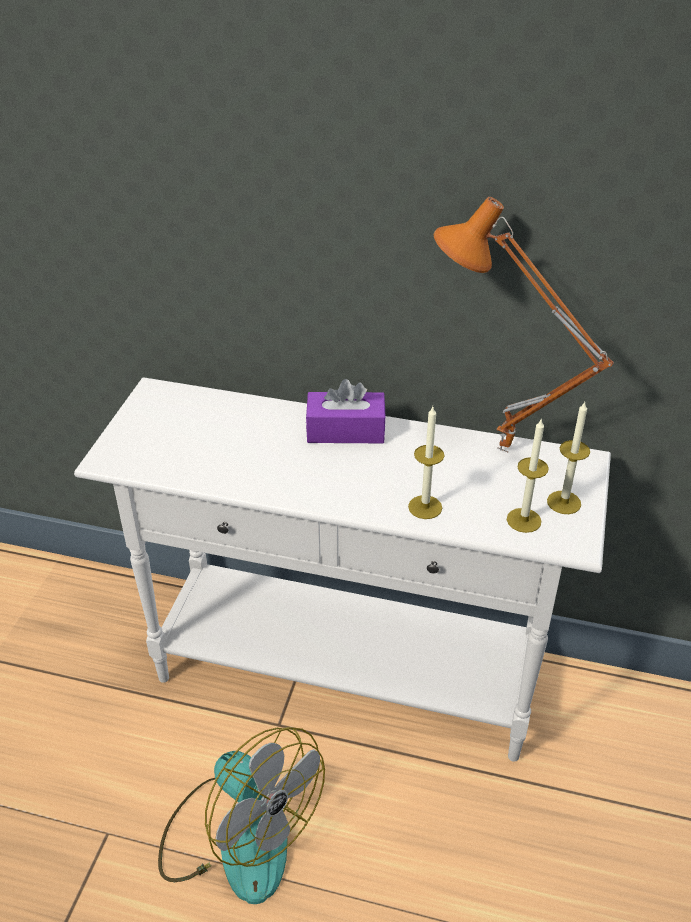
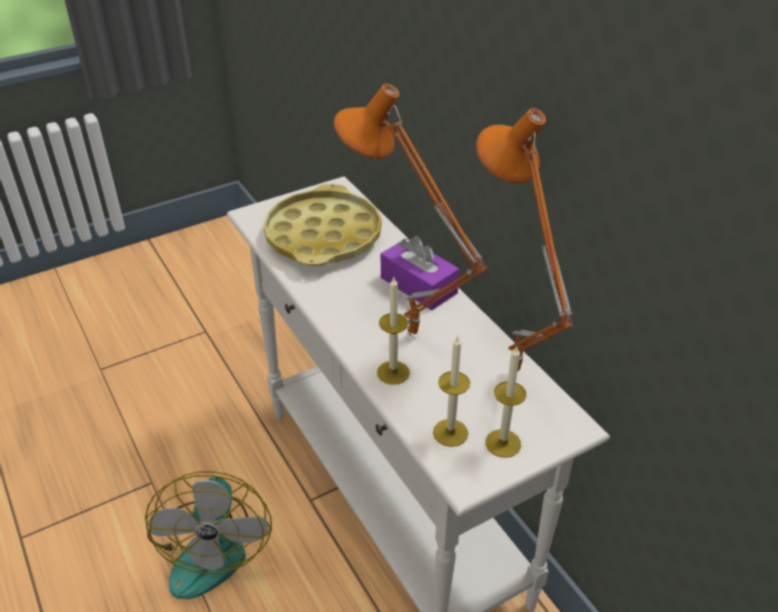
camera: 45 degrees right, 0 degrees up
none -> yellow tray [263,184,382,266]
none -> orange table lamp [334,84,488,339]

